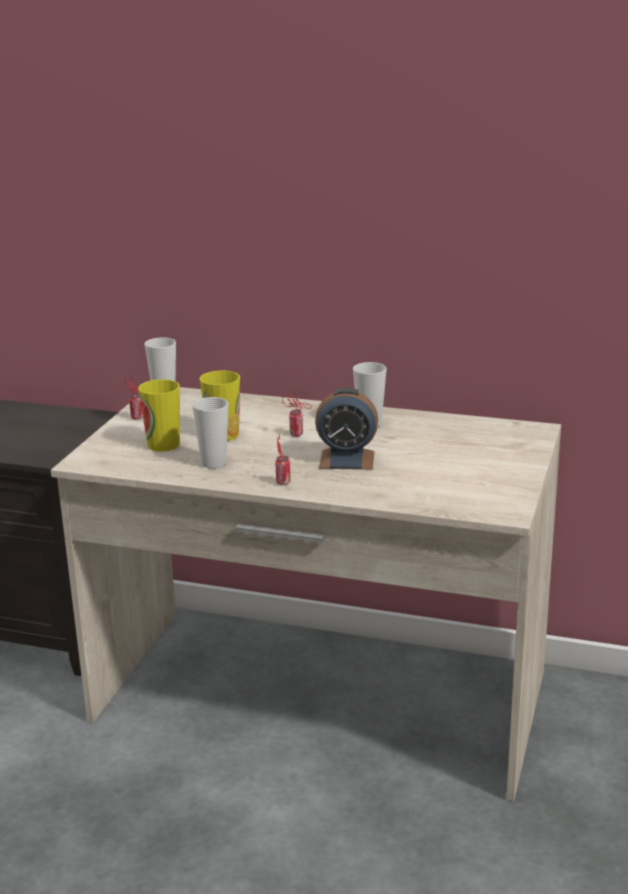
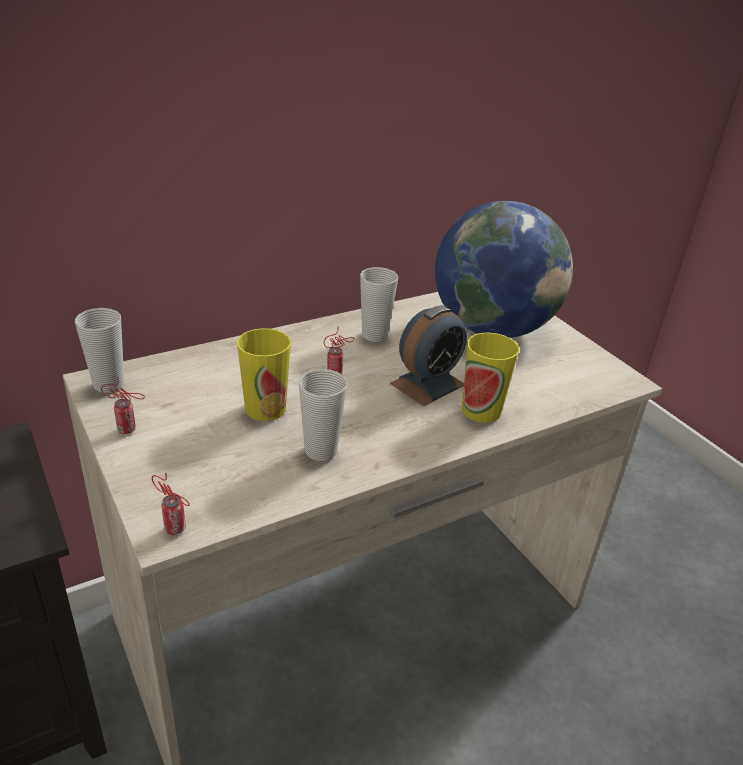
camera: 50 degrees left, 10 degrees up
cup [138,379,180,452] -> cup moved to [462,332,519,423]
can [275,434,291,485] -> can moved to [152,473,190,535]
none -> globe [435,201,573,338]

